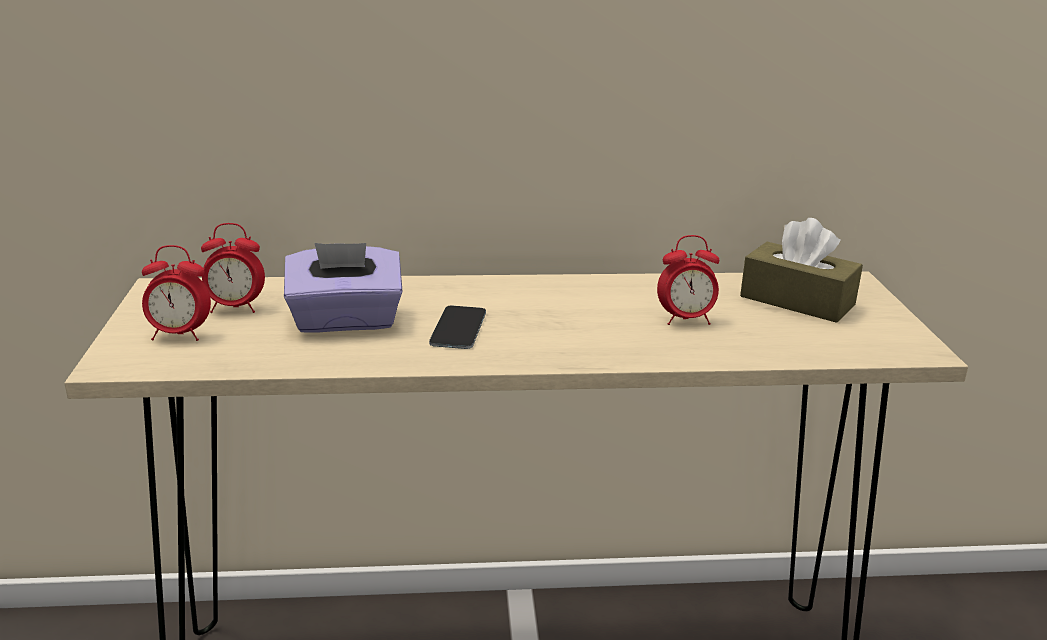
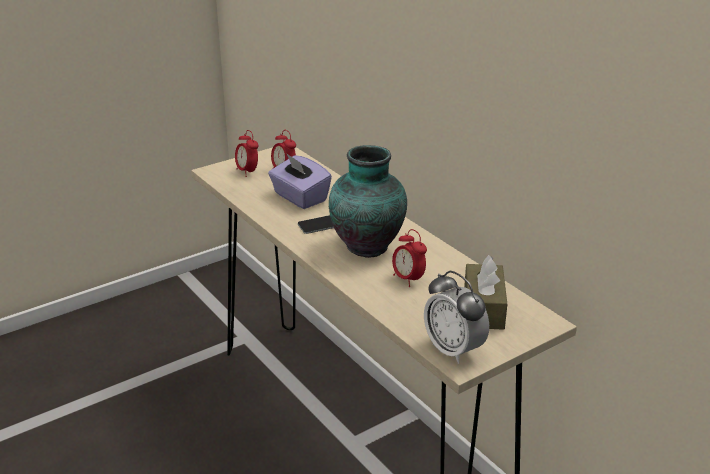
camera: 60 degrees right, 5 degrees up
none -> vase [329,145,407,258]
none -> alarm clock [424,271,489,364]

